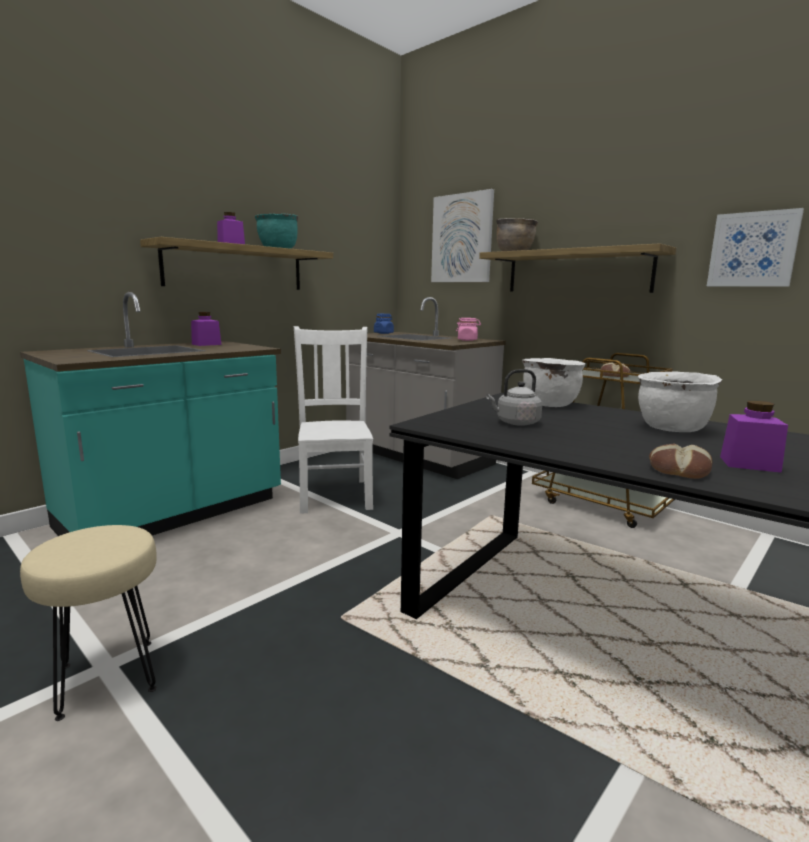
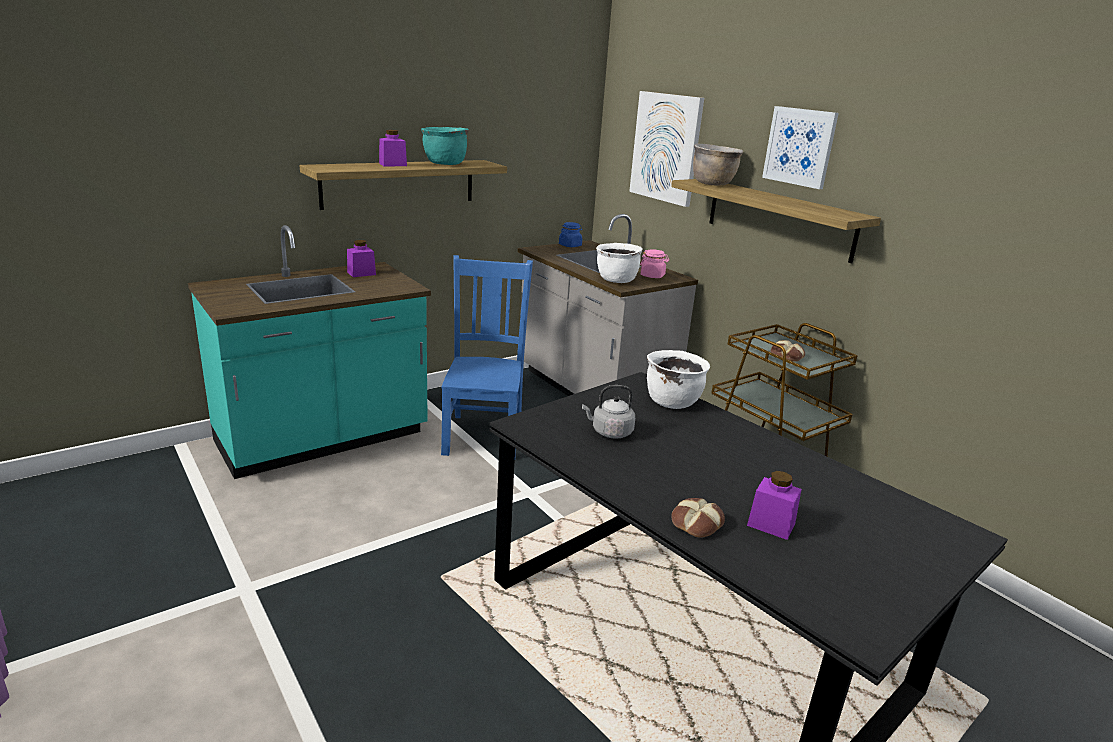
camera: 10 degrees right, 10 degrees up
beige stool [20,525,157,721] -> none
white chair [294,326,373,514] -> blue chair [441,255,533,456]
white cooking pot [638,371,722,432] -> white cooking pot moved to [596,243,643,283]
picture [707,208,804,287] -> picture moved to [762,106,839,189]

